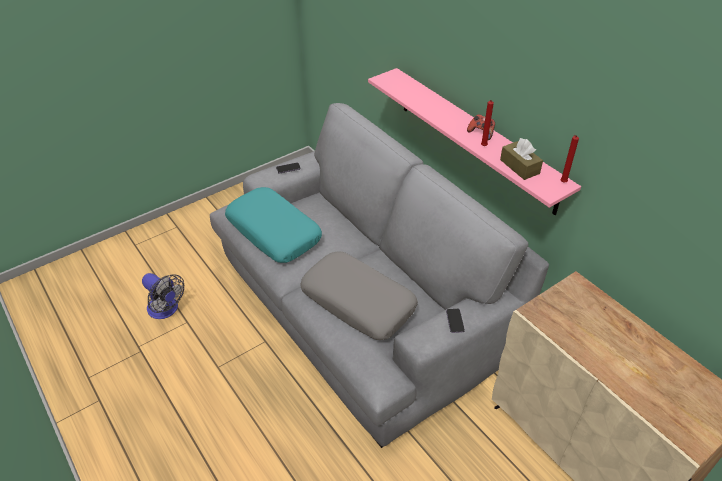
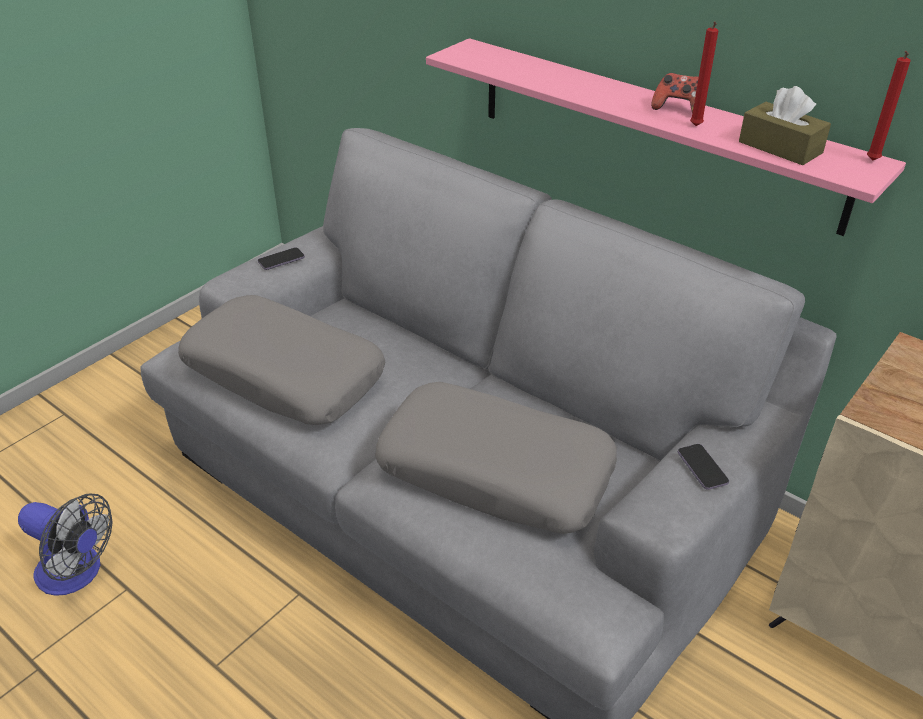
camera: 15 degrees left, 5 degrees down
turquoise pillow [225,187,322,263] -> grey pillow [178,295,385,425]

